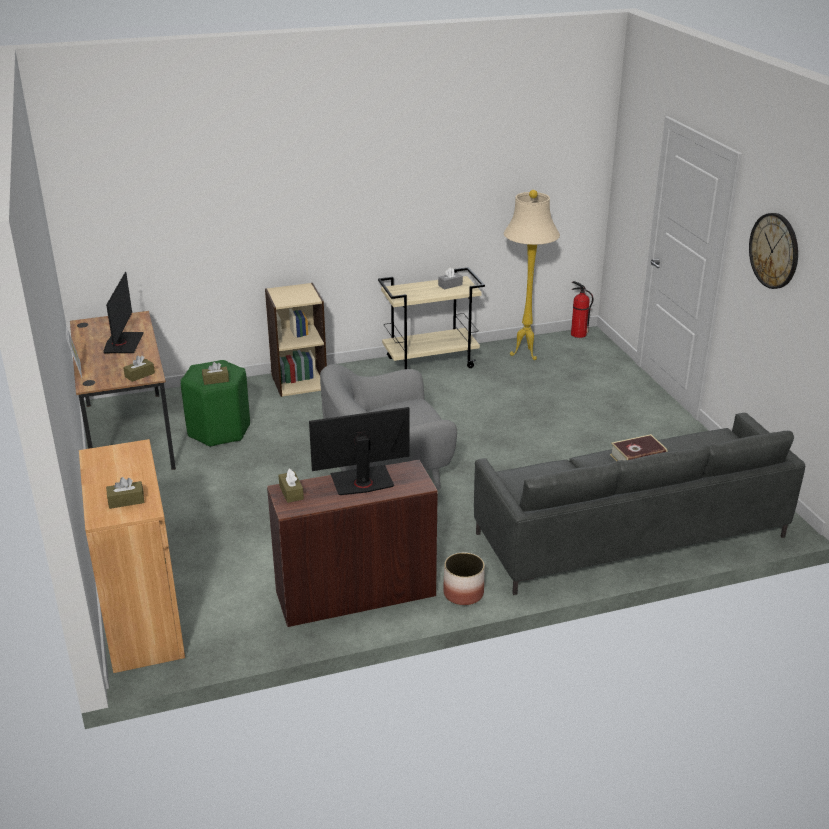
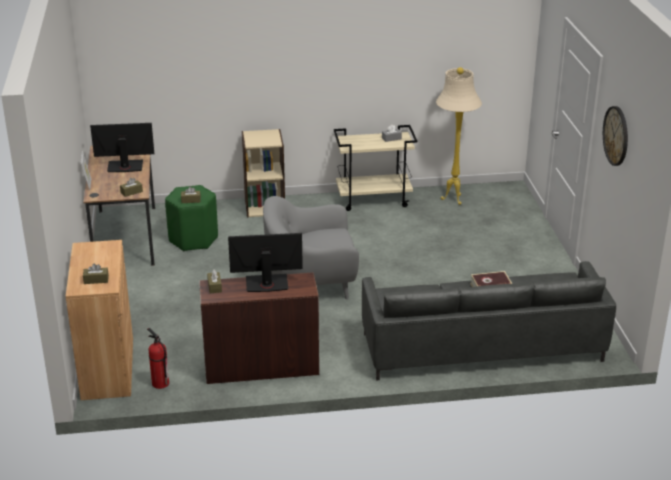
camera: 10 degrees right, 0 degrees up
monitor [103,272,144,353] -> monitor turned 105 degrees counterclockwise [90,123,154,172]
planter [443,552,485,605] -> none
fire extinguisher [571,281,593,338] -> fire extinguisher moved to [147,328,169,389]

